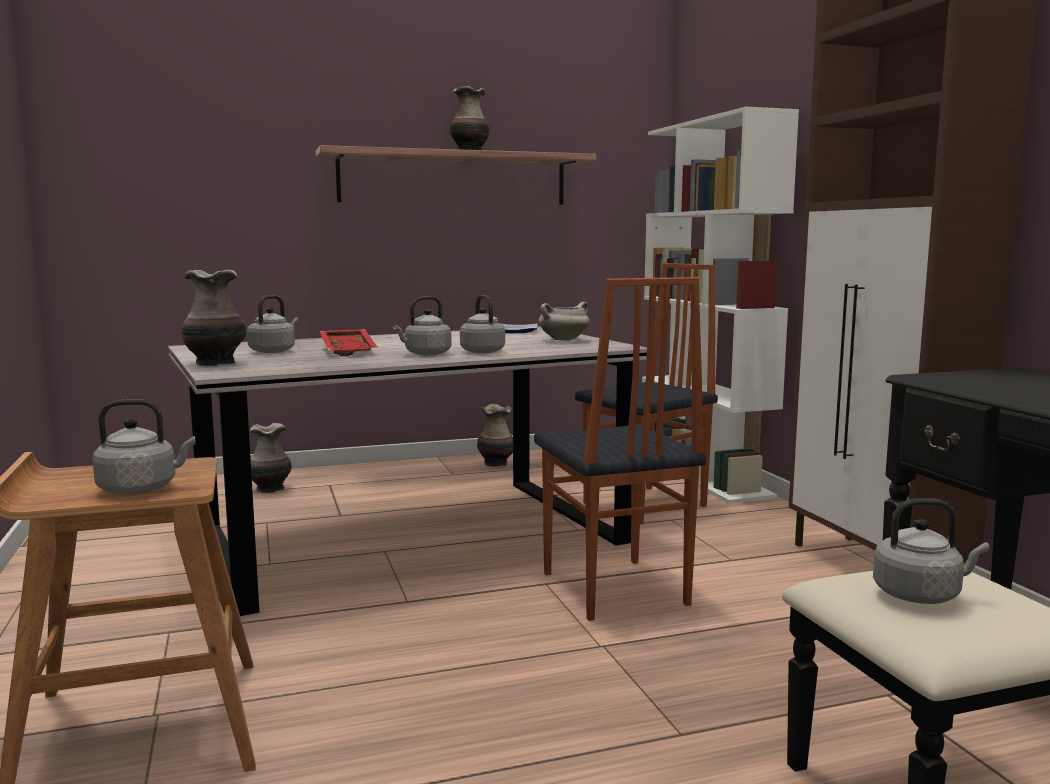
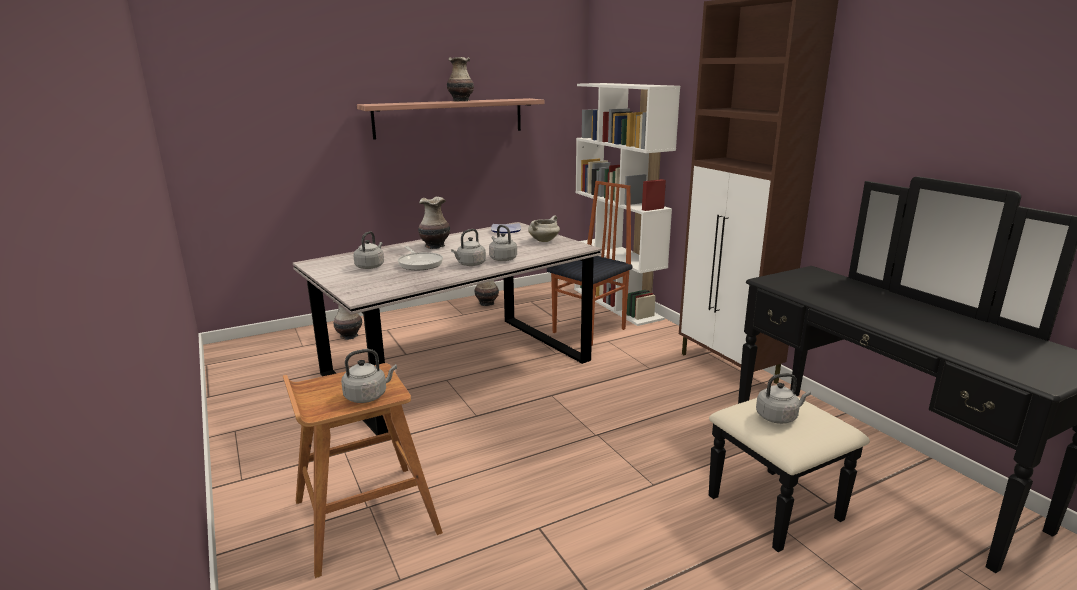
camera: 10 degrees left, 10 degrees up
vase [182,270,246,366] -> vase moved to [418,197,450,249]
red tray [319,329,377,356] -> frying pan [398,246,443,270]
chair [534,277,706,621] -> none

